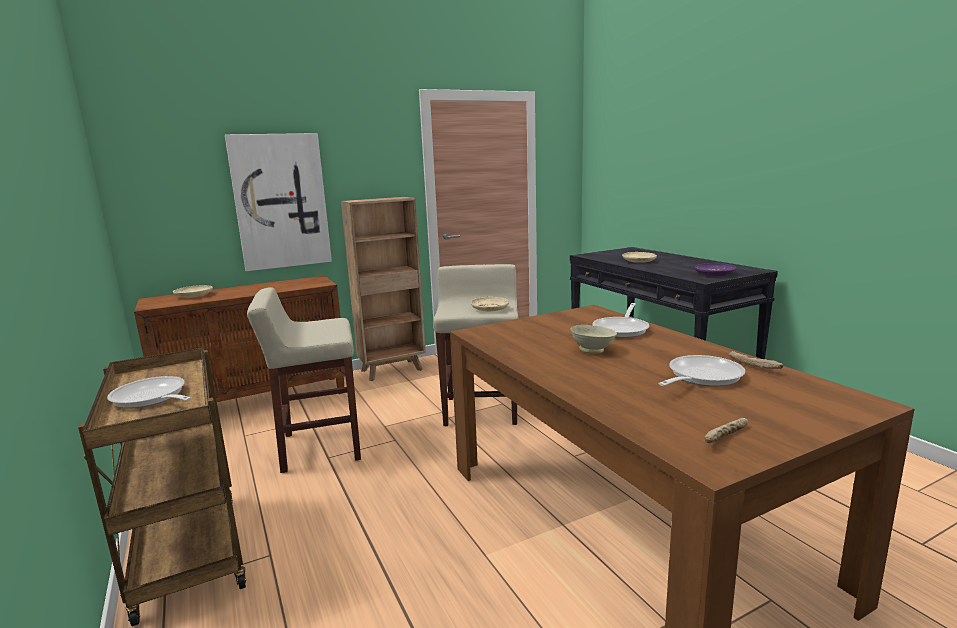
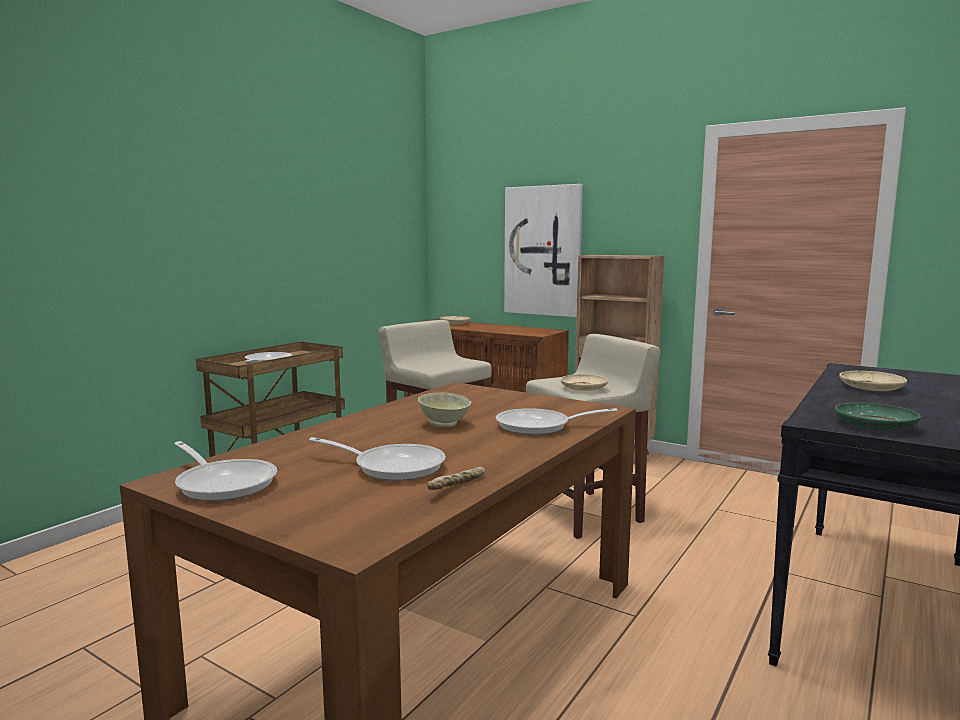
camera: 60 degrees right, 5 degrees down
purple plate [695,263,737,276] -> green plate [835,403,921,431]
bread [705,418,748,443] -> frying pan [174,441,277,501]

